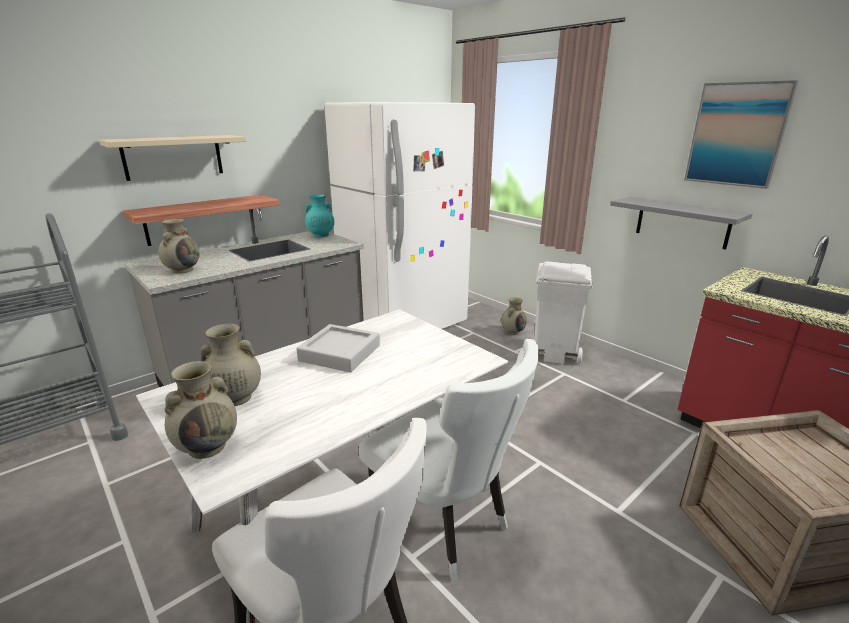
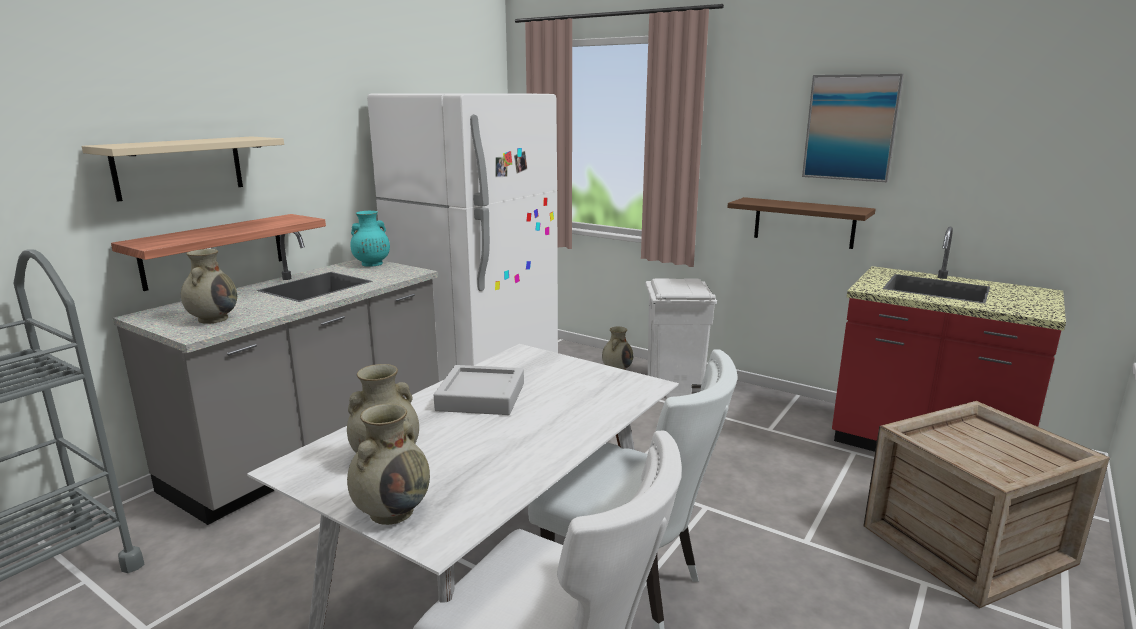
camera: 15 degrees left, 5 degrees down
grey shelf [610,197,753,250] -> brown shelf [727,197,876,249]

